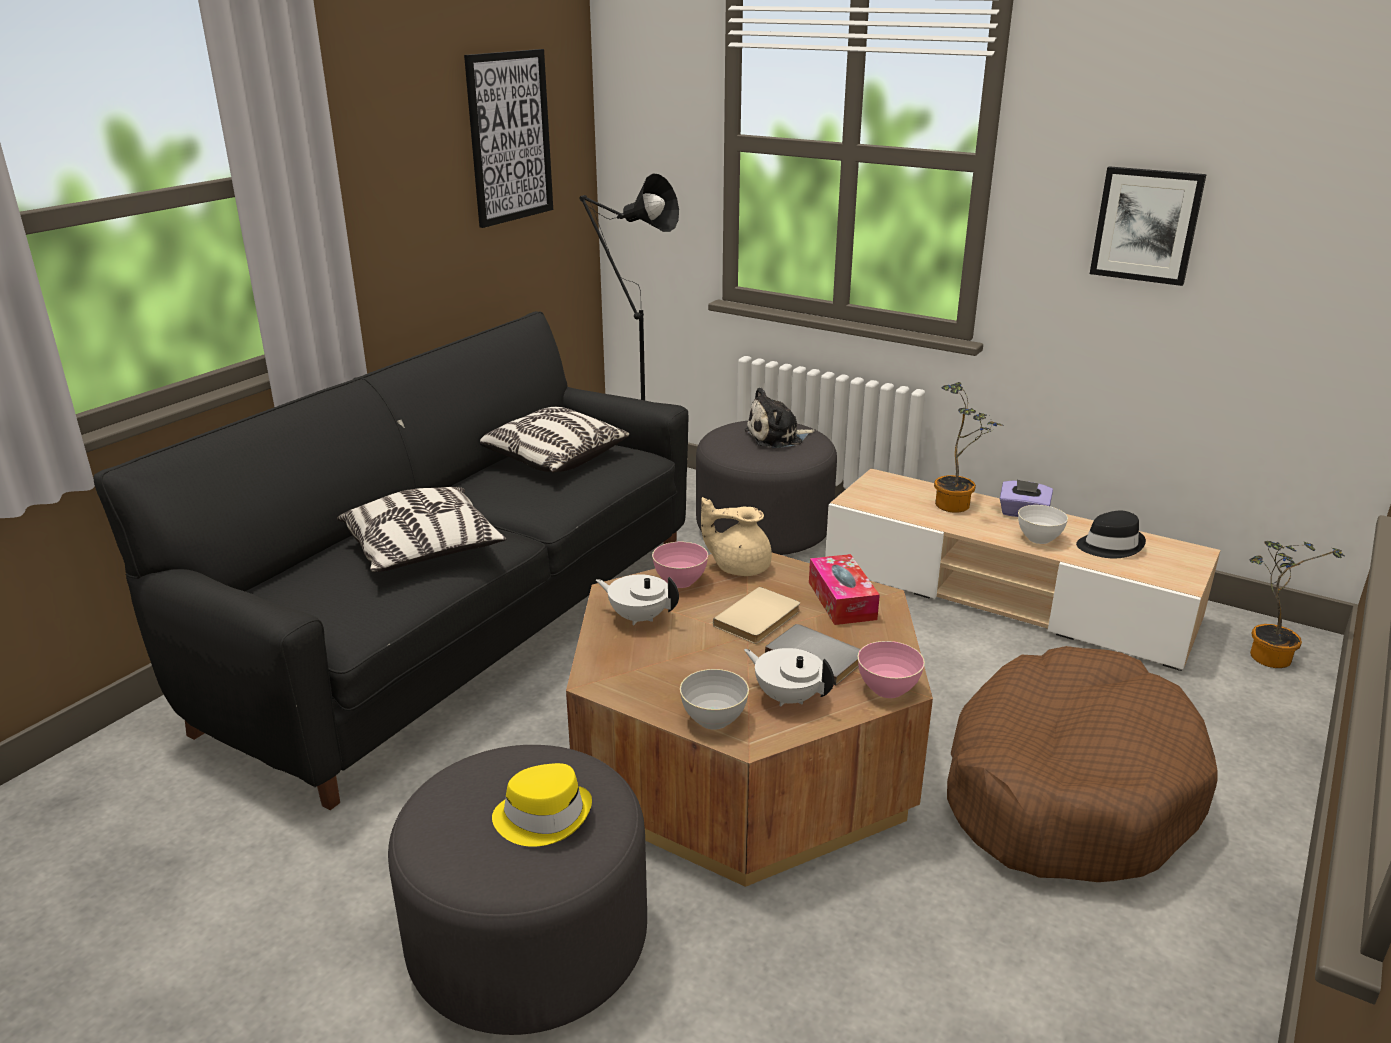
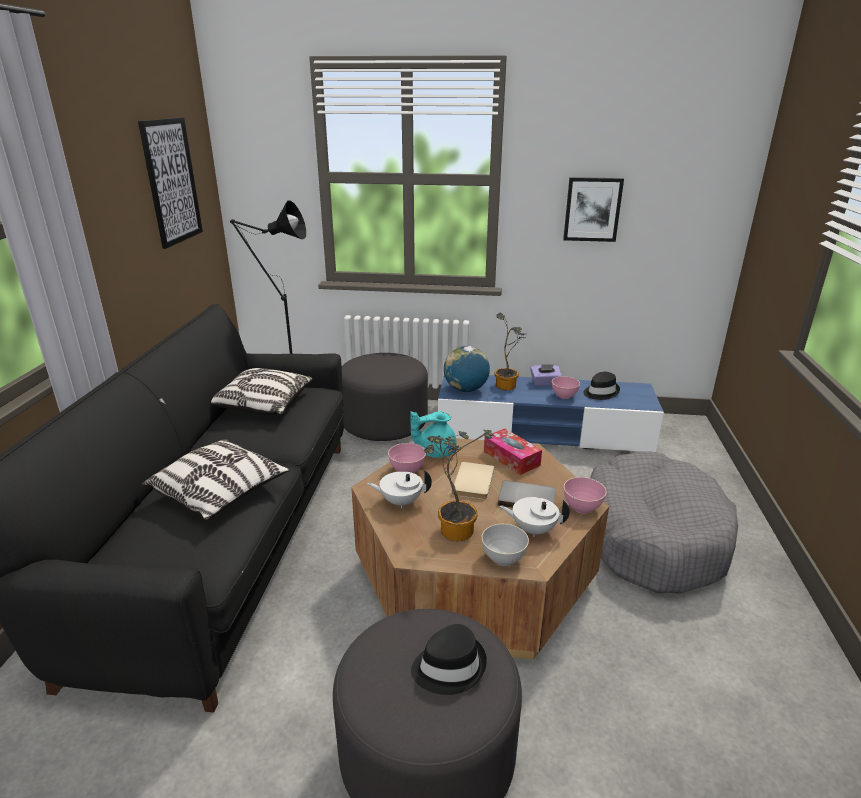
camera: 25 degrees left, 0 degrees up
yellow hat [492,763,592,847] -> black hat [411,624,487,695]
beige teapot [701,497,772,576] -> turquoise teapot [410,411,457,458]
plush toy [745,387,815,448] -> none
beige tv stand [825,469,1220,671] -> blue tv stand [438,375,664,452]
brown dog bed [947,646,1218,882] -> grey dog bed [590,452,738,594]
white bowl [1018,505,1068,544] -> pink bowl [552,376,580,399]
potted plant [1249,541,1345,668] -> potted plant moved to [424,430,494,541]
none -> globe [444,346,490,392]

